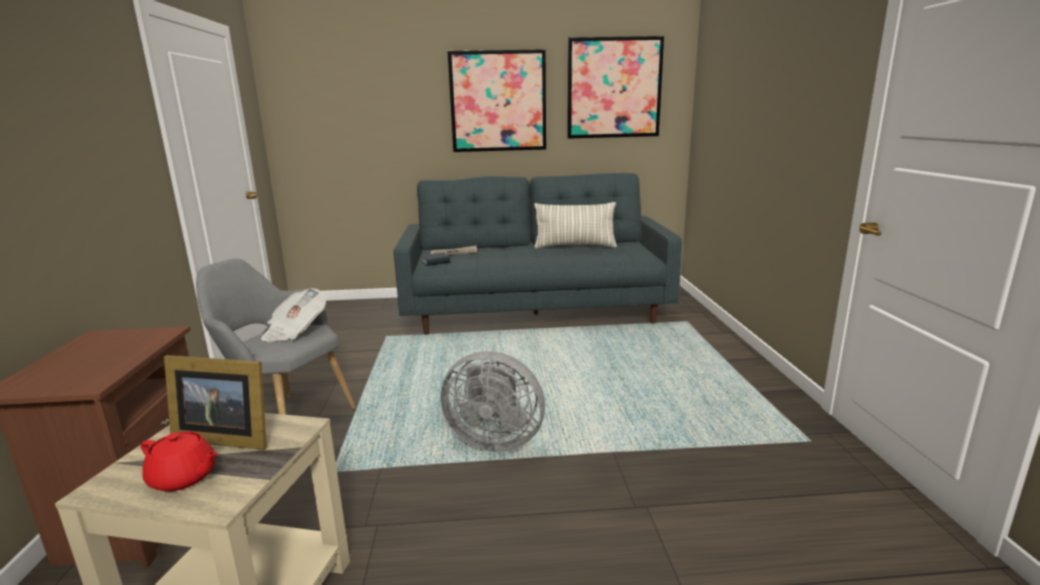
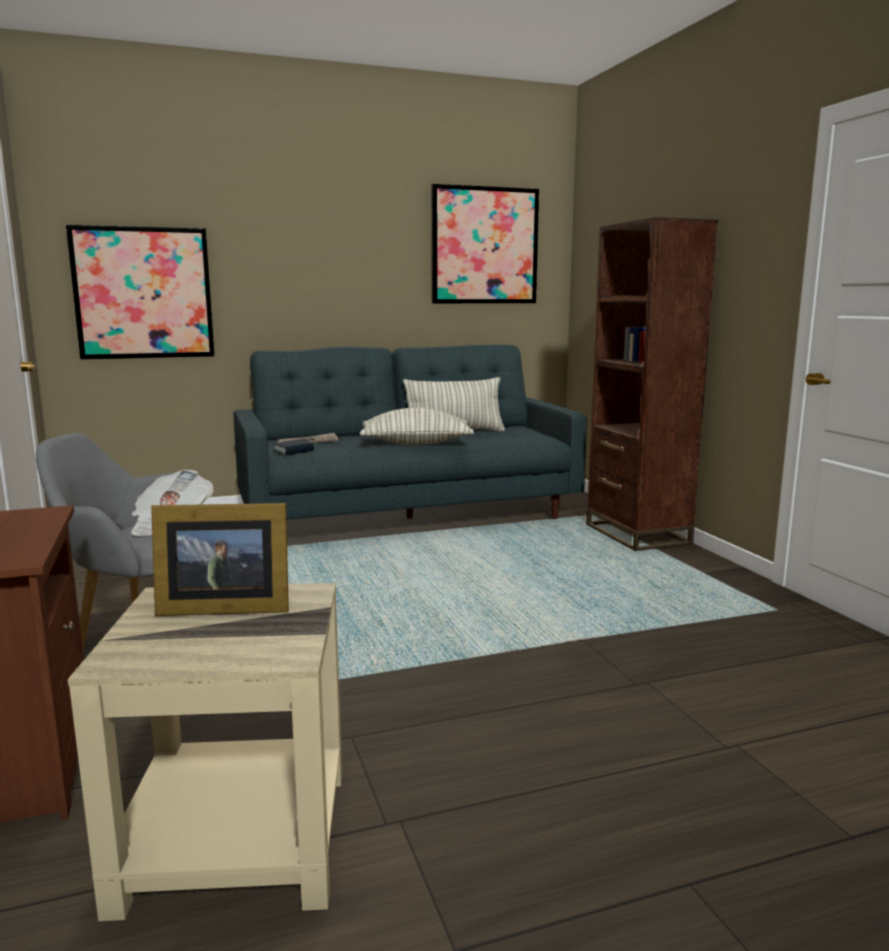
camera: 15 degrees left, 5 degrees down
red teapot [141,431,217,492] -> none
grey fan [440,351,545,453] -> none
picture [448,49,546,152] -> picture moved to [66,225,214,359]
none -> pillow [359,408,474,445]
none -> brown bookcase [586,217,718,551]

